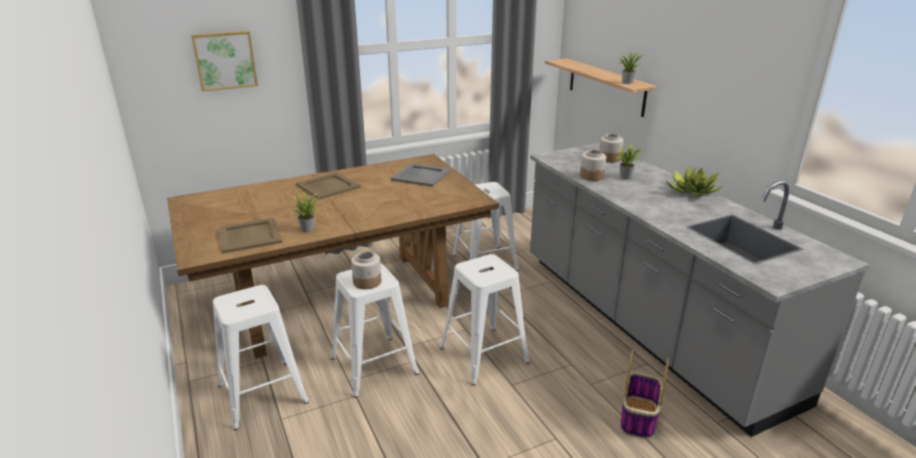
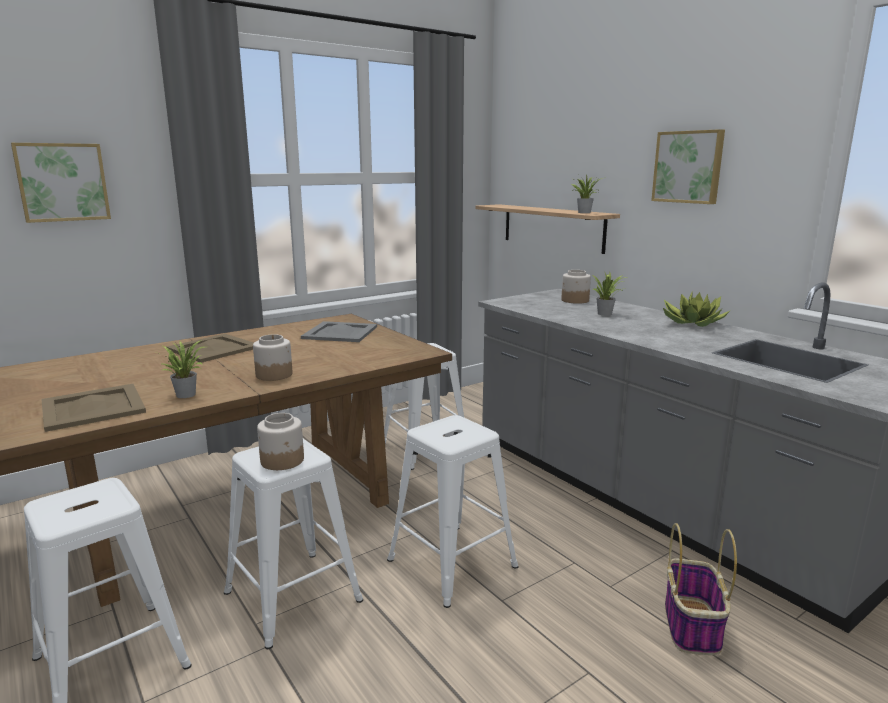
camera: 10 degrees left, 10 degrees down
jar [580,149,606,181] -> jar moved to [253,334,293,381]
none -> picture [651,129,725,204]

